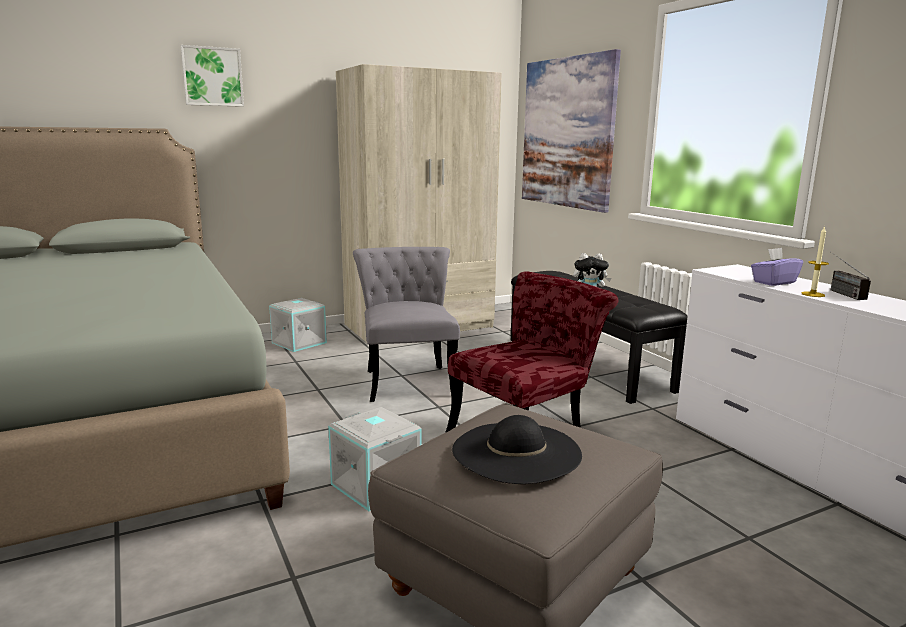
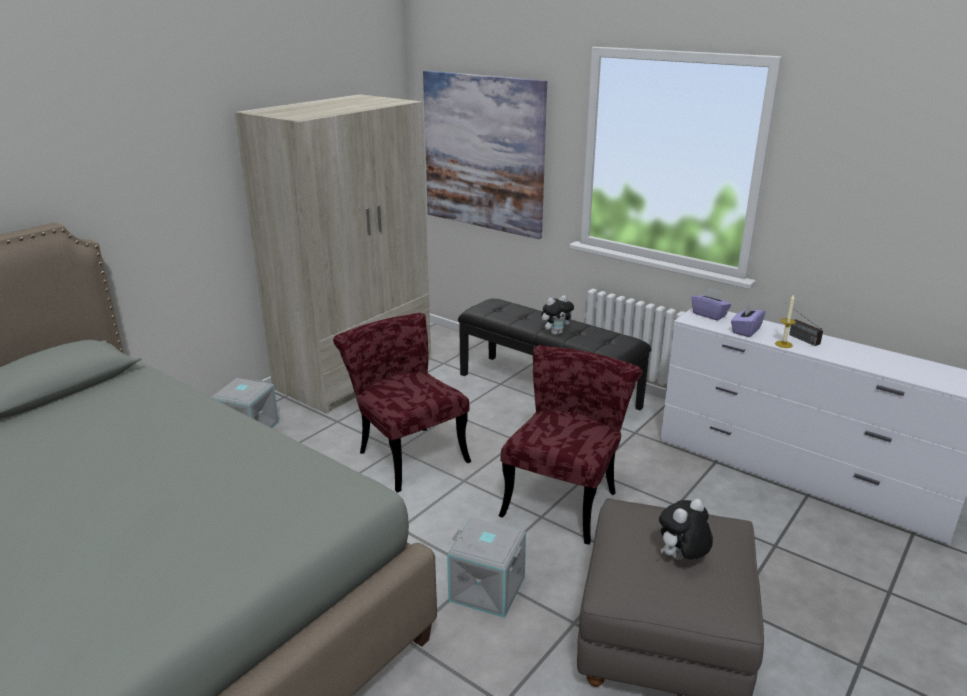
camera: 25 degrees left, 10 degrees up
picture [180,45,244,107] -> none
grey chair [353,247,460,402] -> red chair [333,313,471,492]
black hat [452,415,582,484] -> plush toy [659,499,713,560]
none -> purple tissue box [691,288,731,321]

